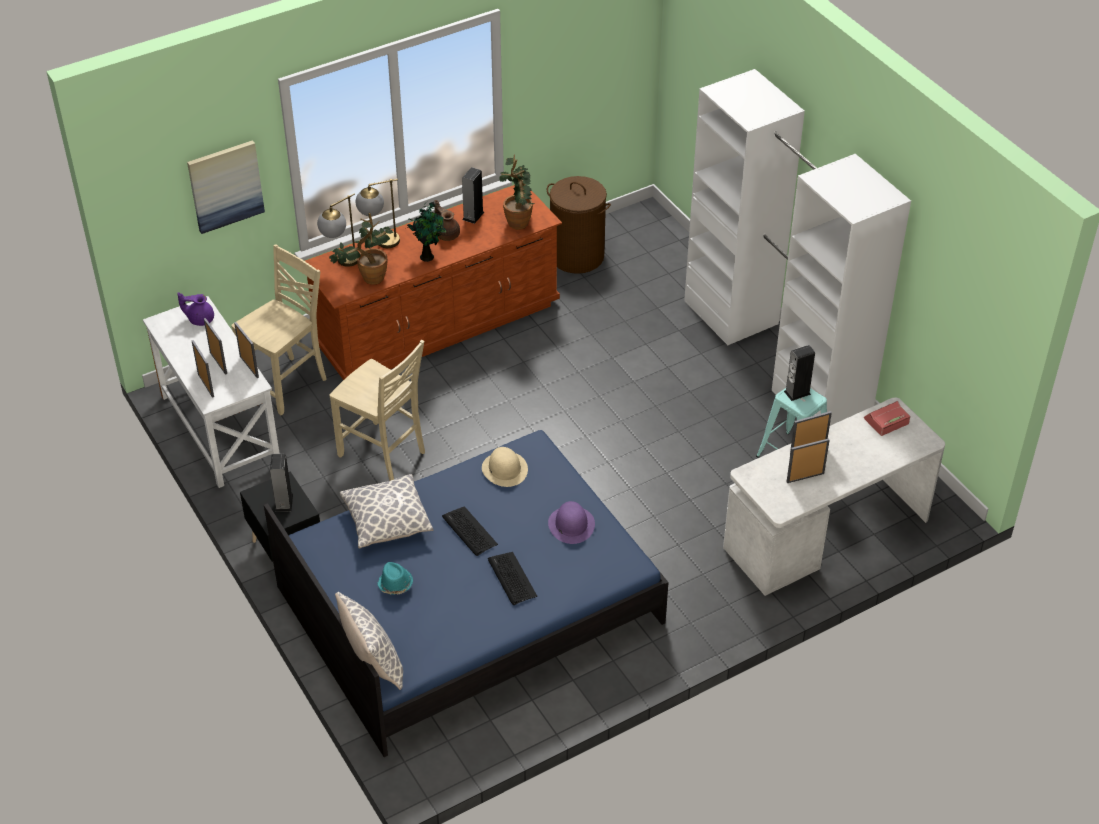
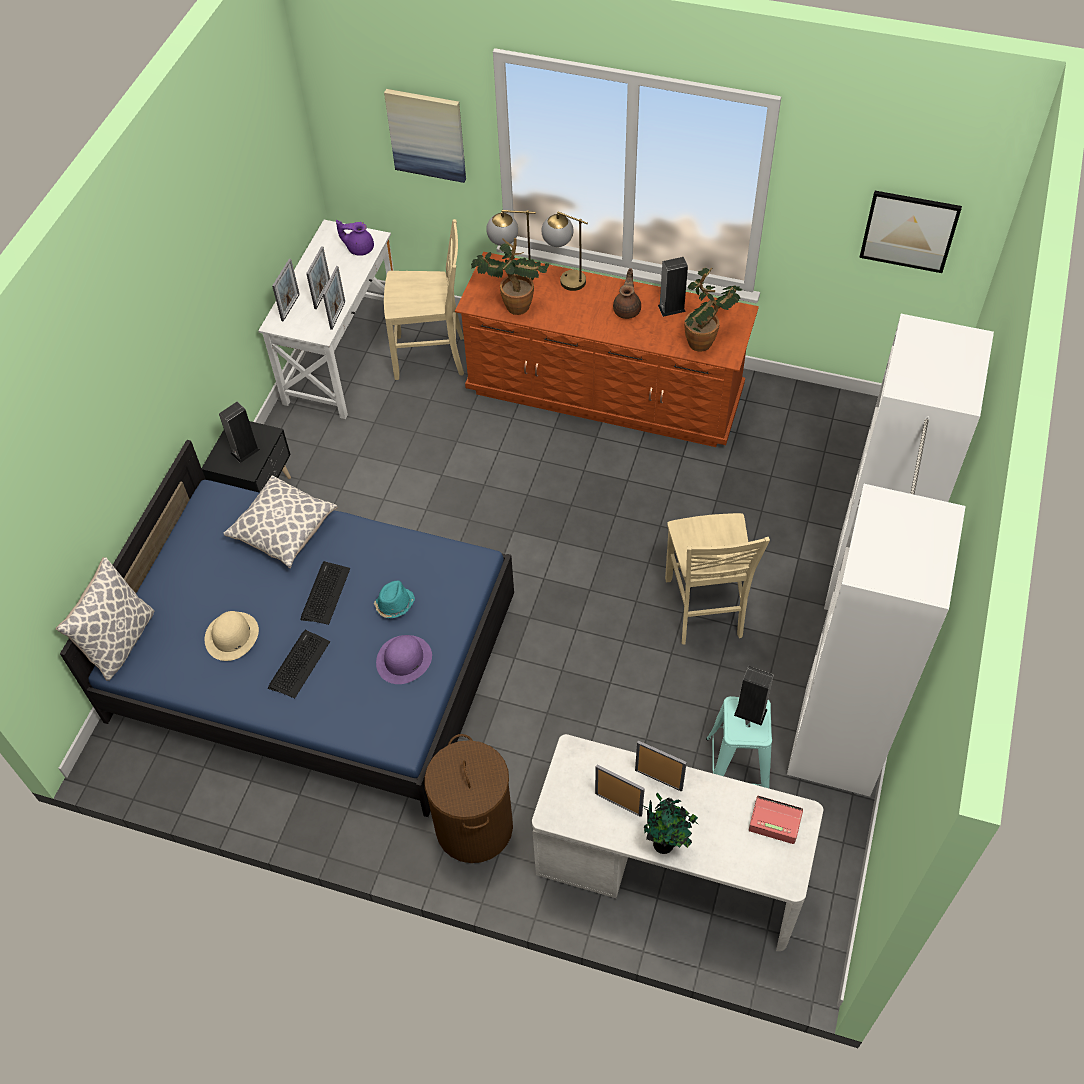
camera: 50 degrees right, 10 degrees up
purple teapot [177,292,214,326] -> purple teapot turned 45 degrees counterclockwise [336,220,374,256]
beige chair [330,340,425,481] -> beige chair moved to [665,513,770,645]
turquoise hat [377,562,413,595] -> turquoise hat moved to [374,581,415,618]
potted plant [407,201,446,262] -> potted plant moved to [642,792,699,854]
beige hat [482,447,528,487] -> beige hat moved to [205,611,259,661]
brown laundry basket [547,176,611,274] -> brown laundry basket moved to [424,734,513,863]
none -> picture [859,191,962,273]

